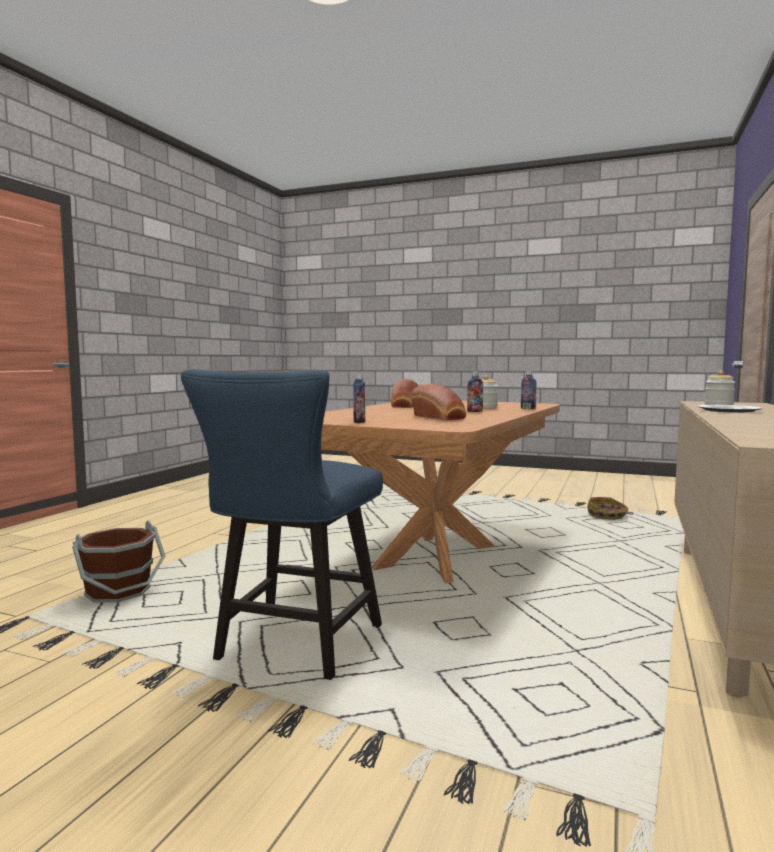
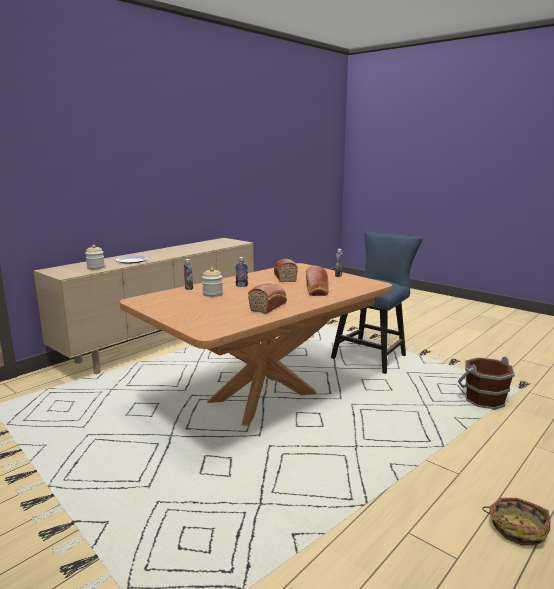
camera: 160 degrees left, 10 degrees up
basket [587,497,633,520] -> basket moved to [482,498,550,546]
none -> bread [306,266,329,296]

